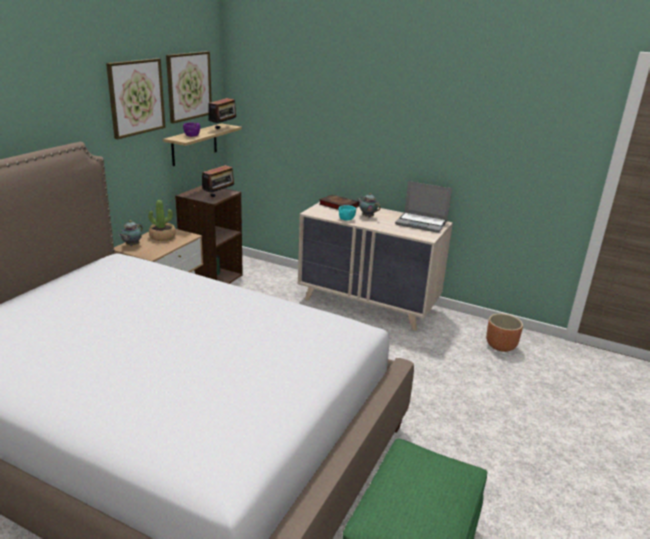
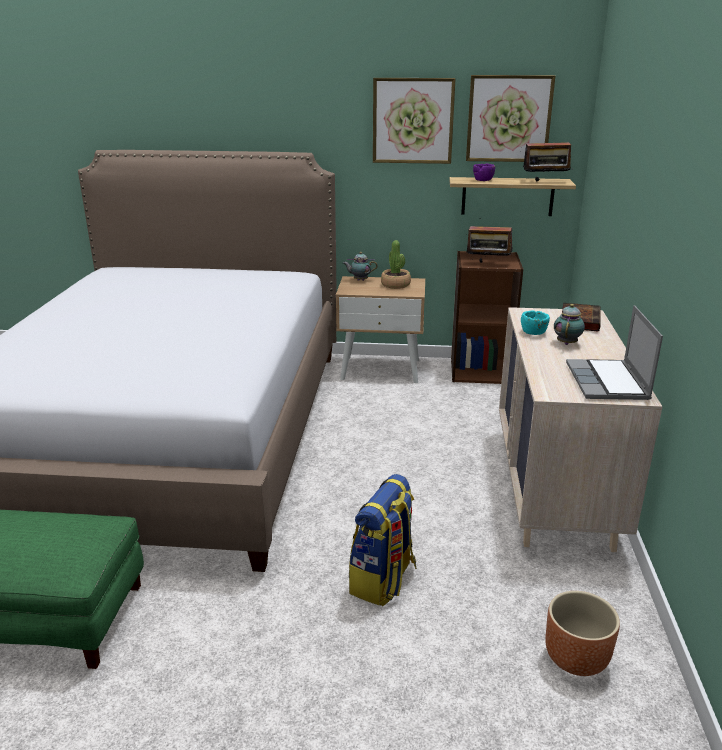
camera: 70 degrees right, 0 degrees up
none -> backpack [349,474,417,606]

